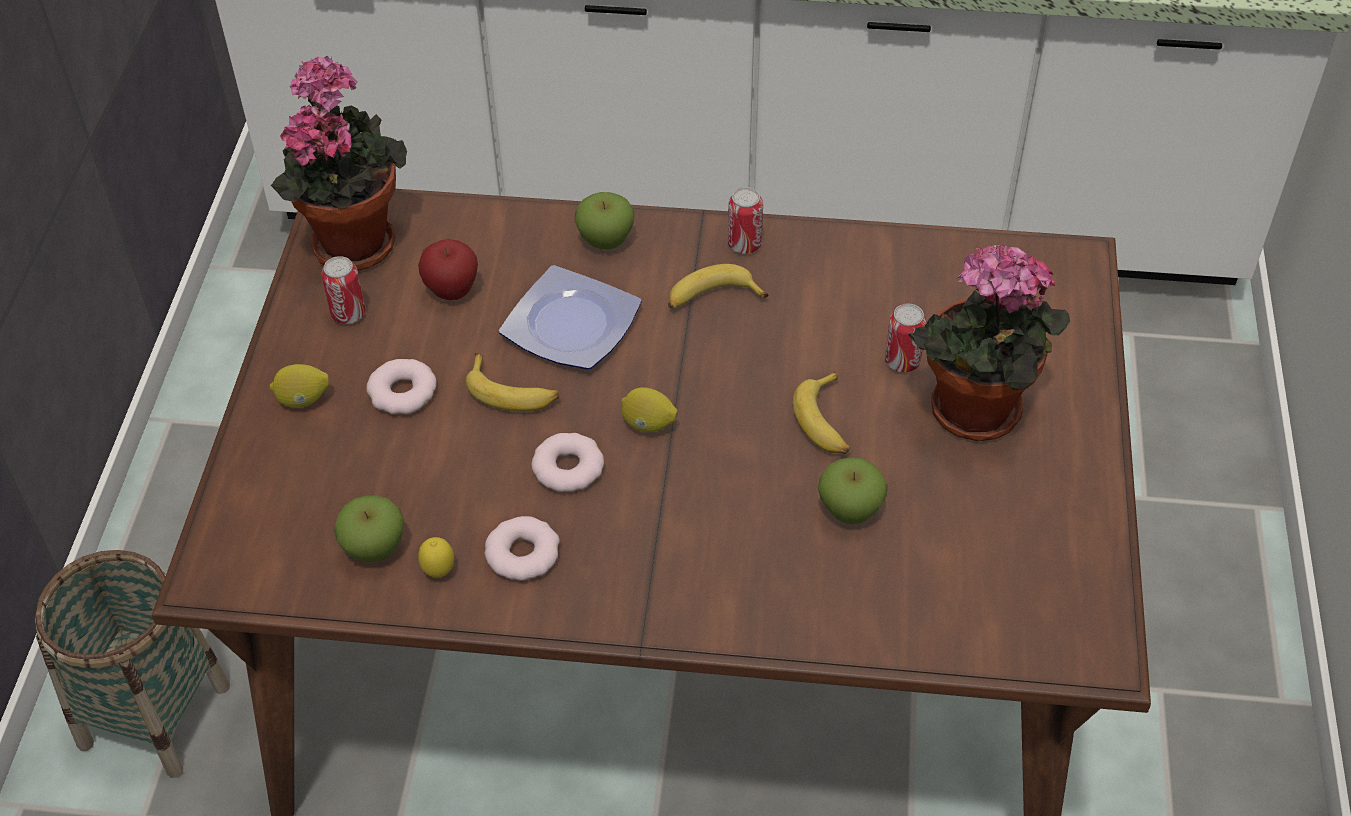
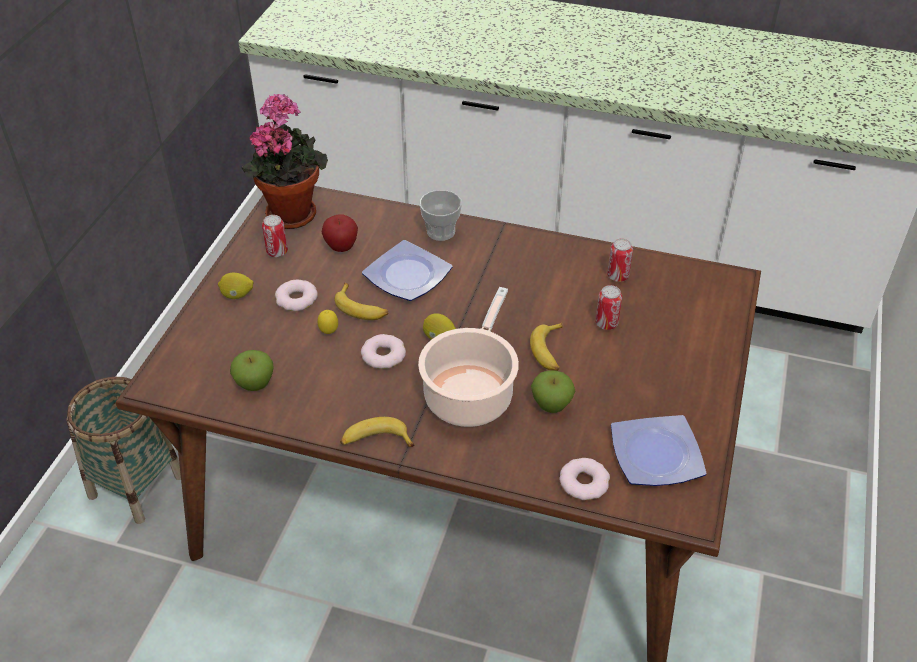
camera: 10 degrees right, 5 degrees down
lemon [418,537,454,578] -> lemon moved to [317,310,338,334]
donut [485,516,560,581] -> donut moved to [559,458,610,500]
apple [574,192,634,249] -> cup [420,190,462,241]
banana [668,264,769,309] -> banana moved to [340,417,415,447]
can [728,187,763,254] -> can moved to [607,238,633,282]
potted plant [909,244,1070,441] -> none
none -> cooking pot [418,287,519,427]
none -> plate [611,415,707,486]

